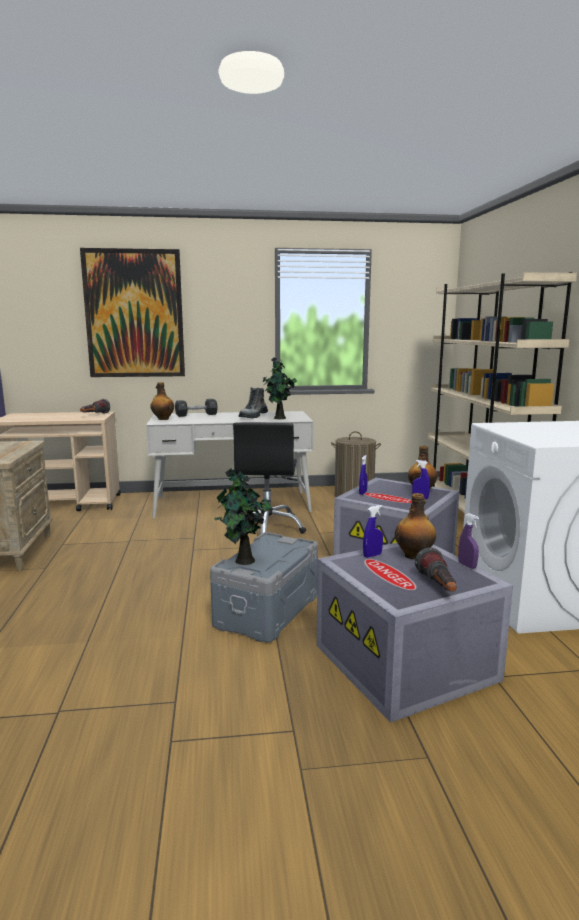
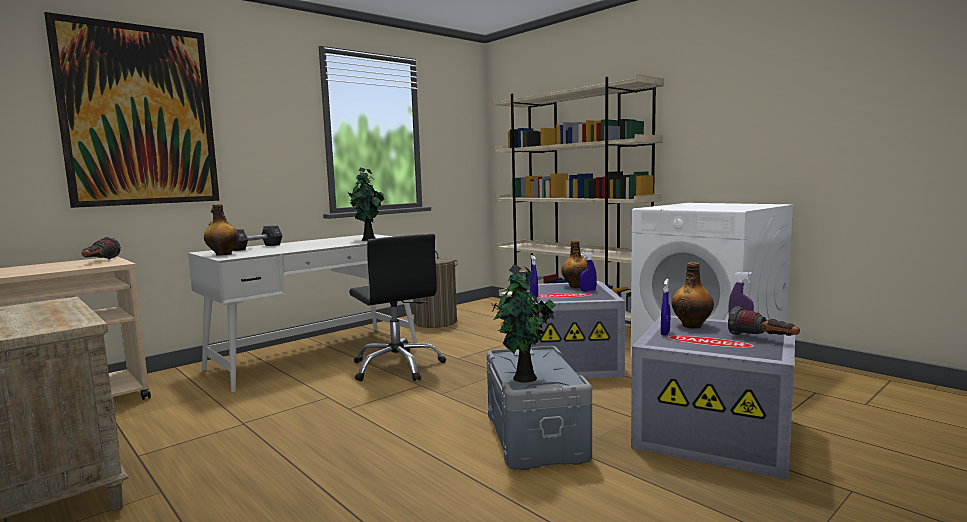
camera: 35 degrees left, 5 degrees down
boot [239,387,268,418] -> none

